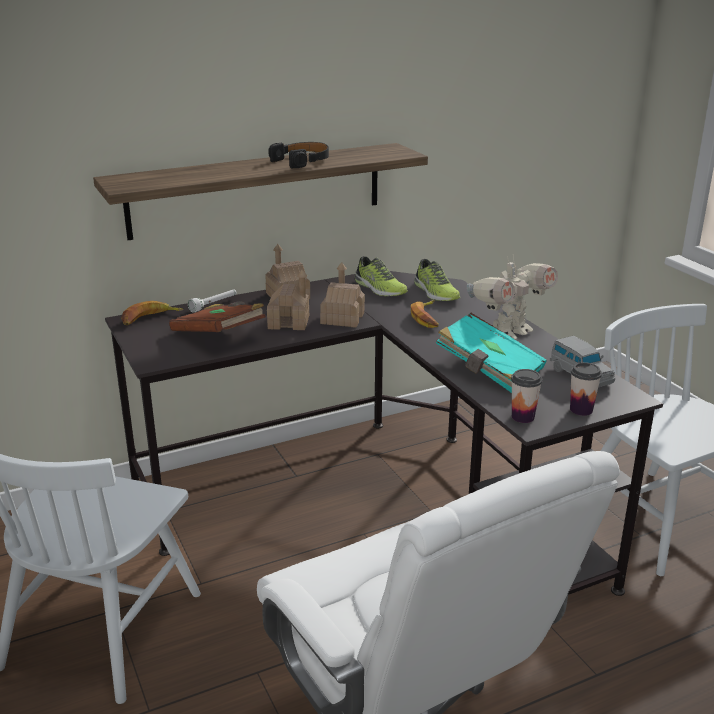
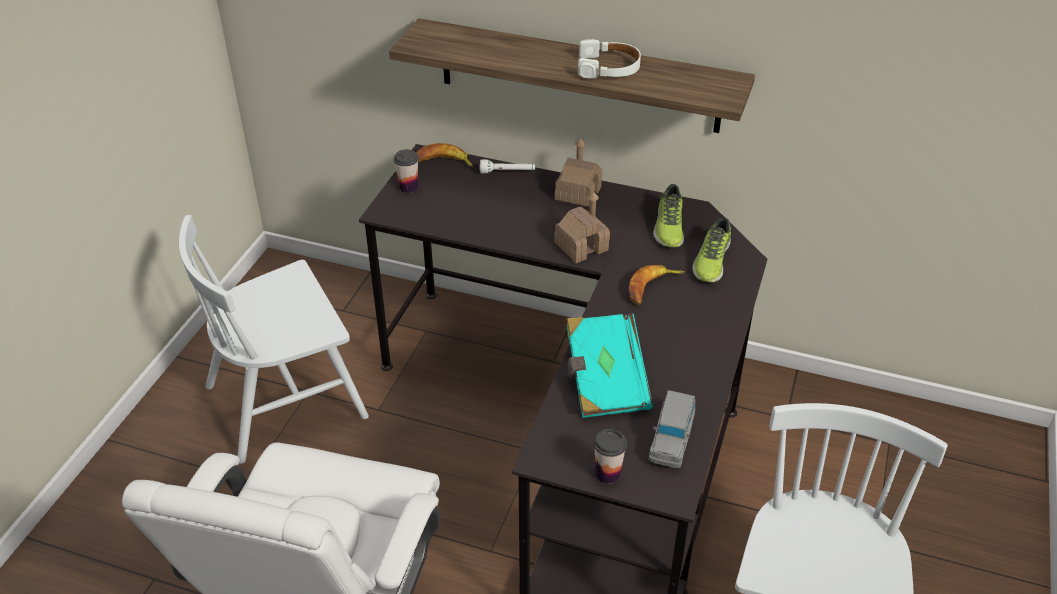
camera: 45 degrees right, 15 degrees up
brown book [169,301,266,332] -> none
toy house [267,270,309,330] -> none
black headphones [268,142,329,168] -> white headphones [578,39,641,79]
toy robot [467,255,558,340] -> none
cup [511,369,542,423] -> cup moved to [394,149,419,193]

